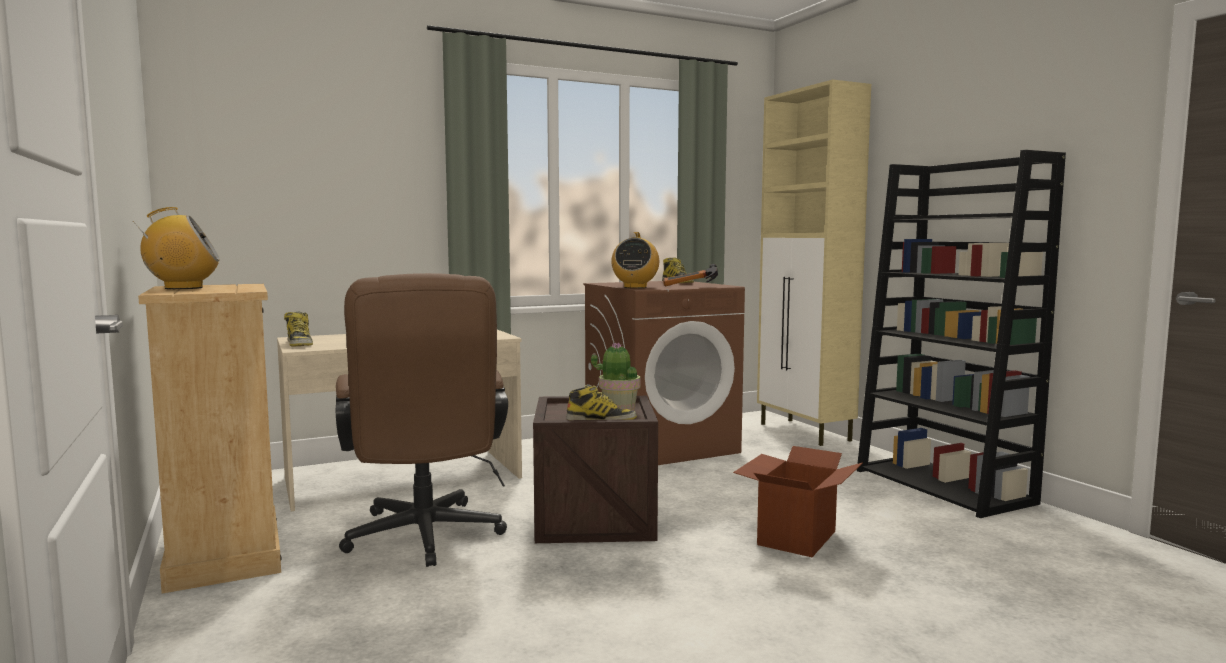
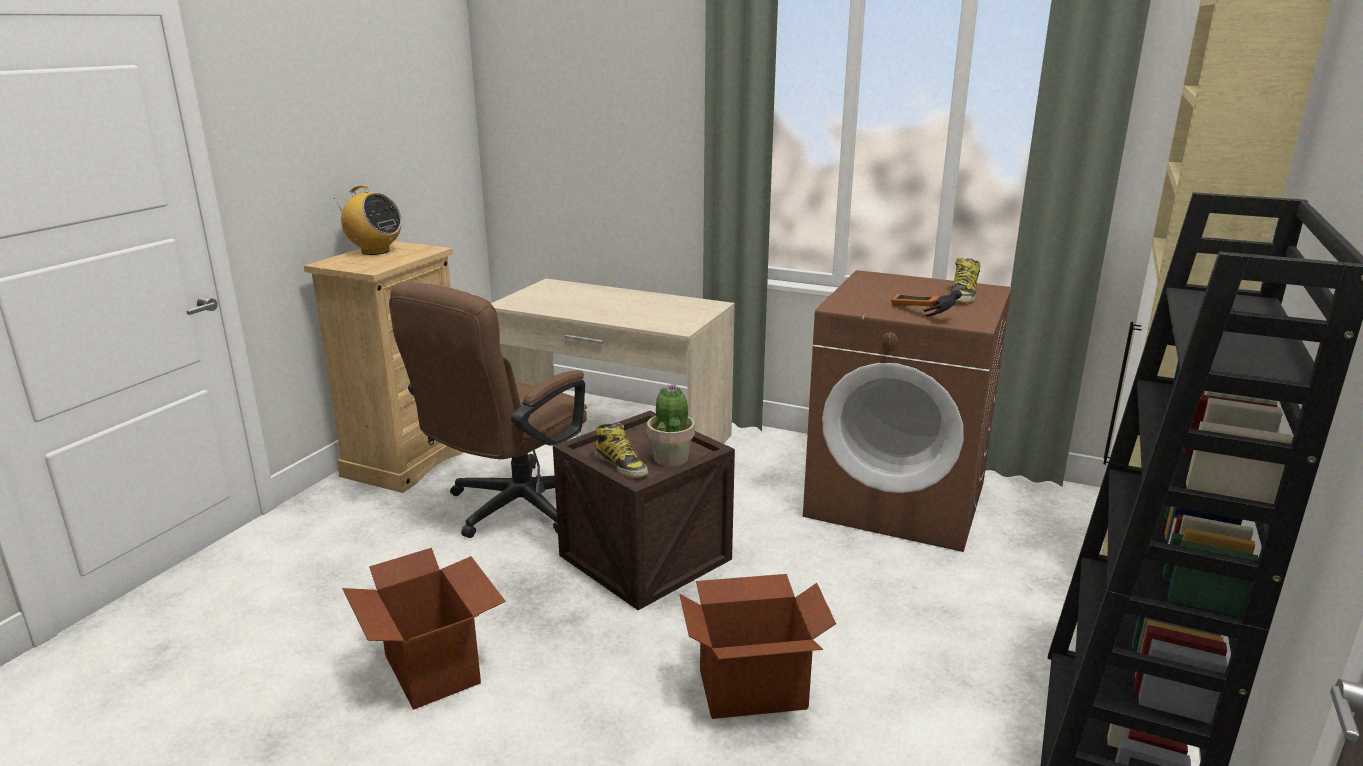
camera: 50 degrees right, 15 degrees up
boot [284,311,313,347] -> none
radio [611,232,659,288] -> none
none -> cardboard box [342,548,506,710]

